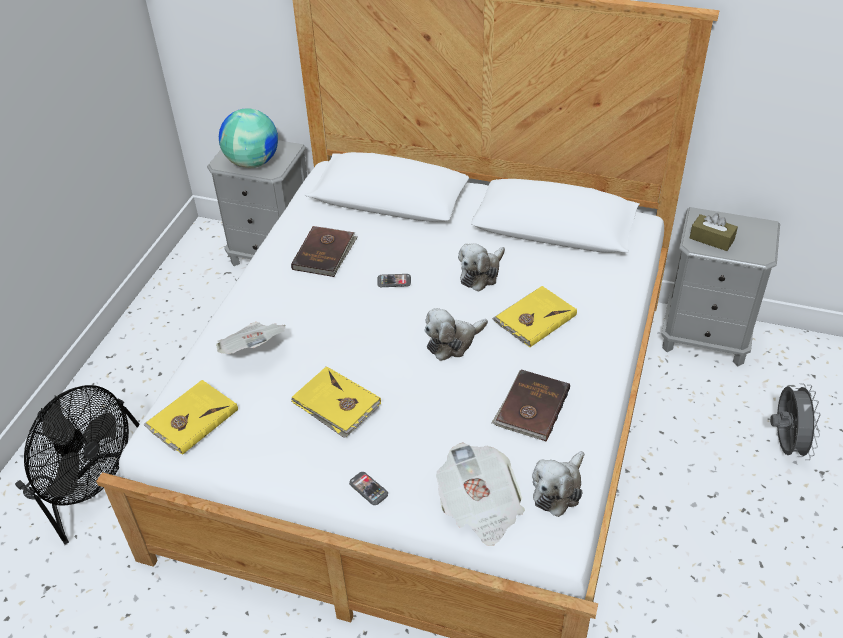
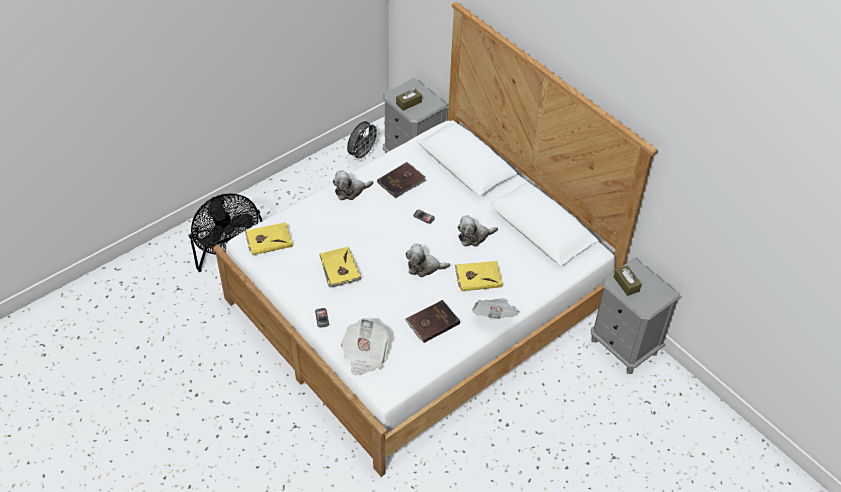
camera: 30 degrees right, 5 degrees up
newspaper [216,322,286,354] -> newspaper moved to [472,298,519,320]
globe [219,108,278,168] -> brown tissue box [396,88,422,111]
plush toy [532,451,584,517] -> plush toy moved to [333,170,373,200]
grey fan [770,383,821,460] -> grey fan moved to [347,121,380,161]

